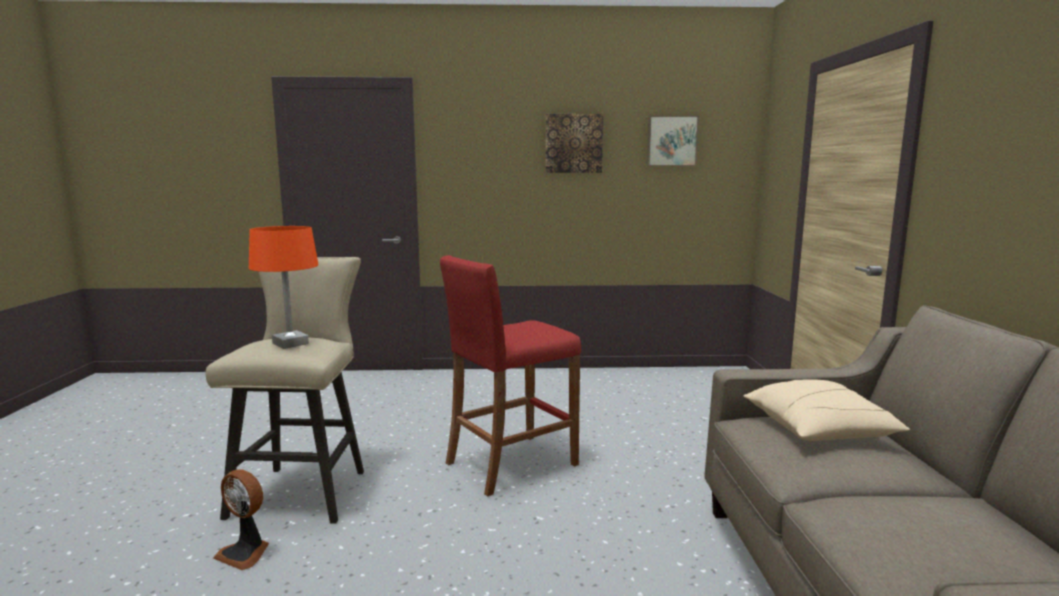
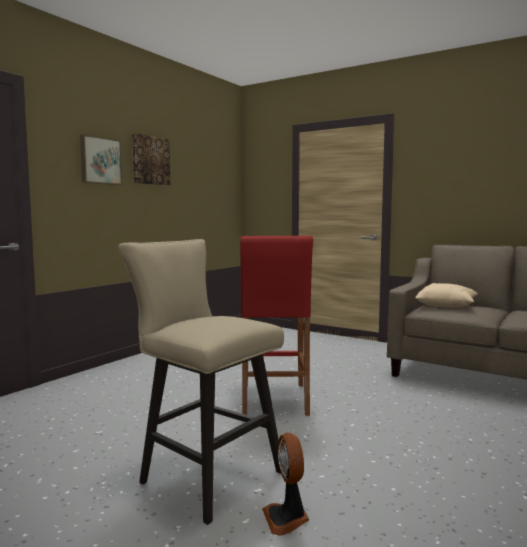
camera: 55 degrees left, 5 degrees down
fan [213,469,269,570] -> fan turned 105 degrees clockwise [262,433,309,536]
orange table lamp [249,226,318,349] -> none
picture [647,115,699,166] -> picture moved to [80,135,122,185]

